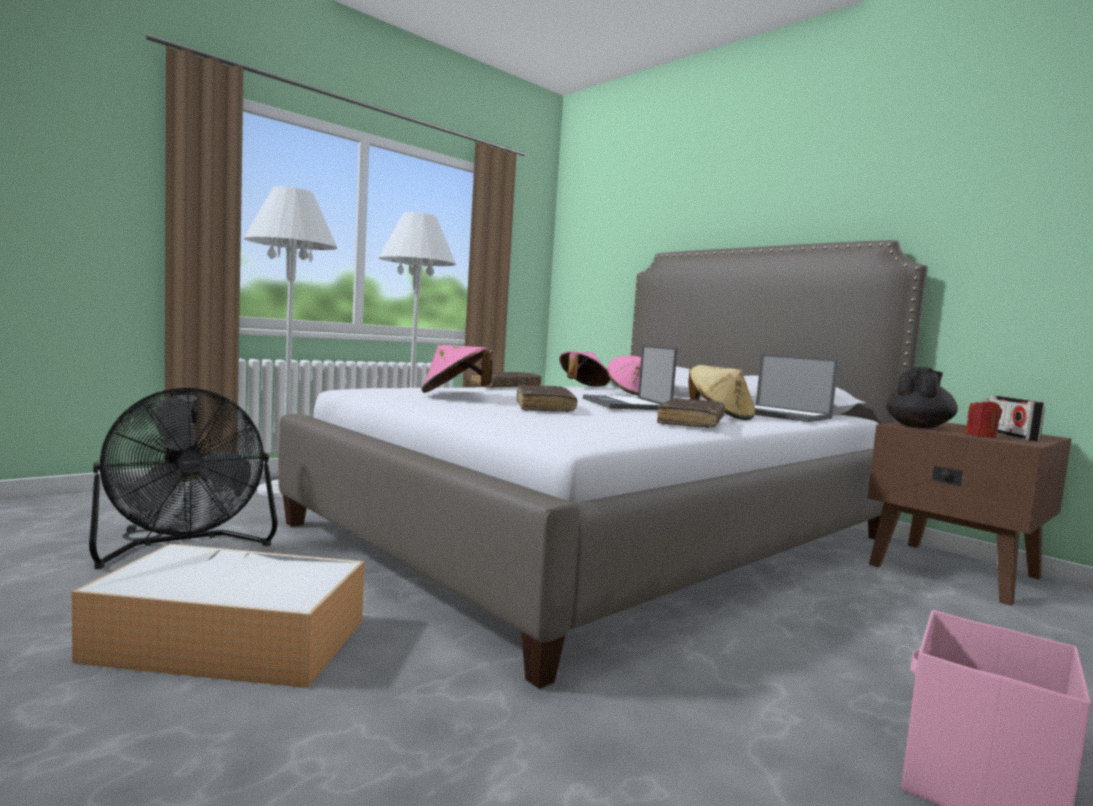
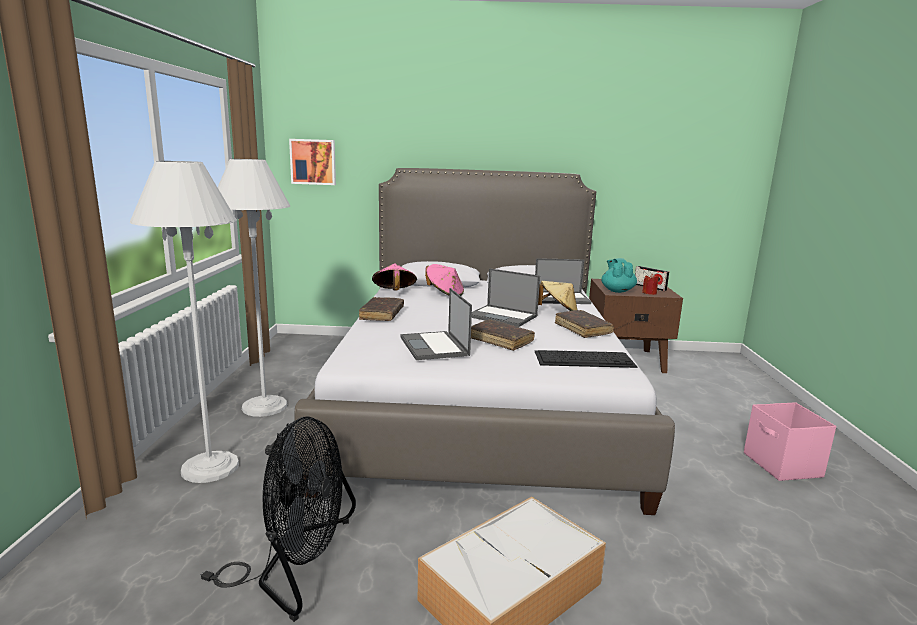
camera: 45 degrees left, 10 degrees up
pink hat [421,345,493,393] -> laptop [400,288,472,360]
black teapot [886,367,958,428] -> turquoise teapot [601,258,637,293]
none -> picture [289,139,336,185]
none -> keyboard [534,350,637,368]

